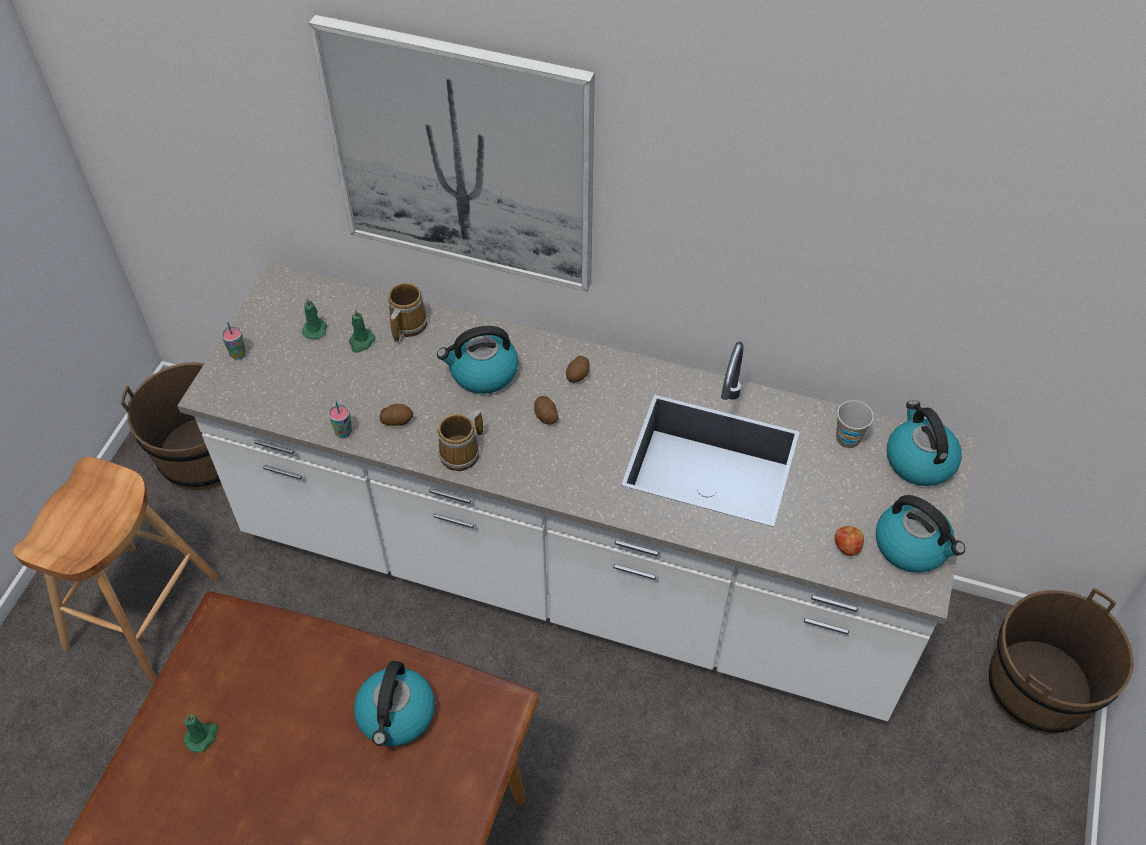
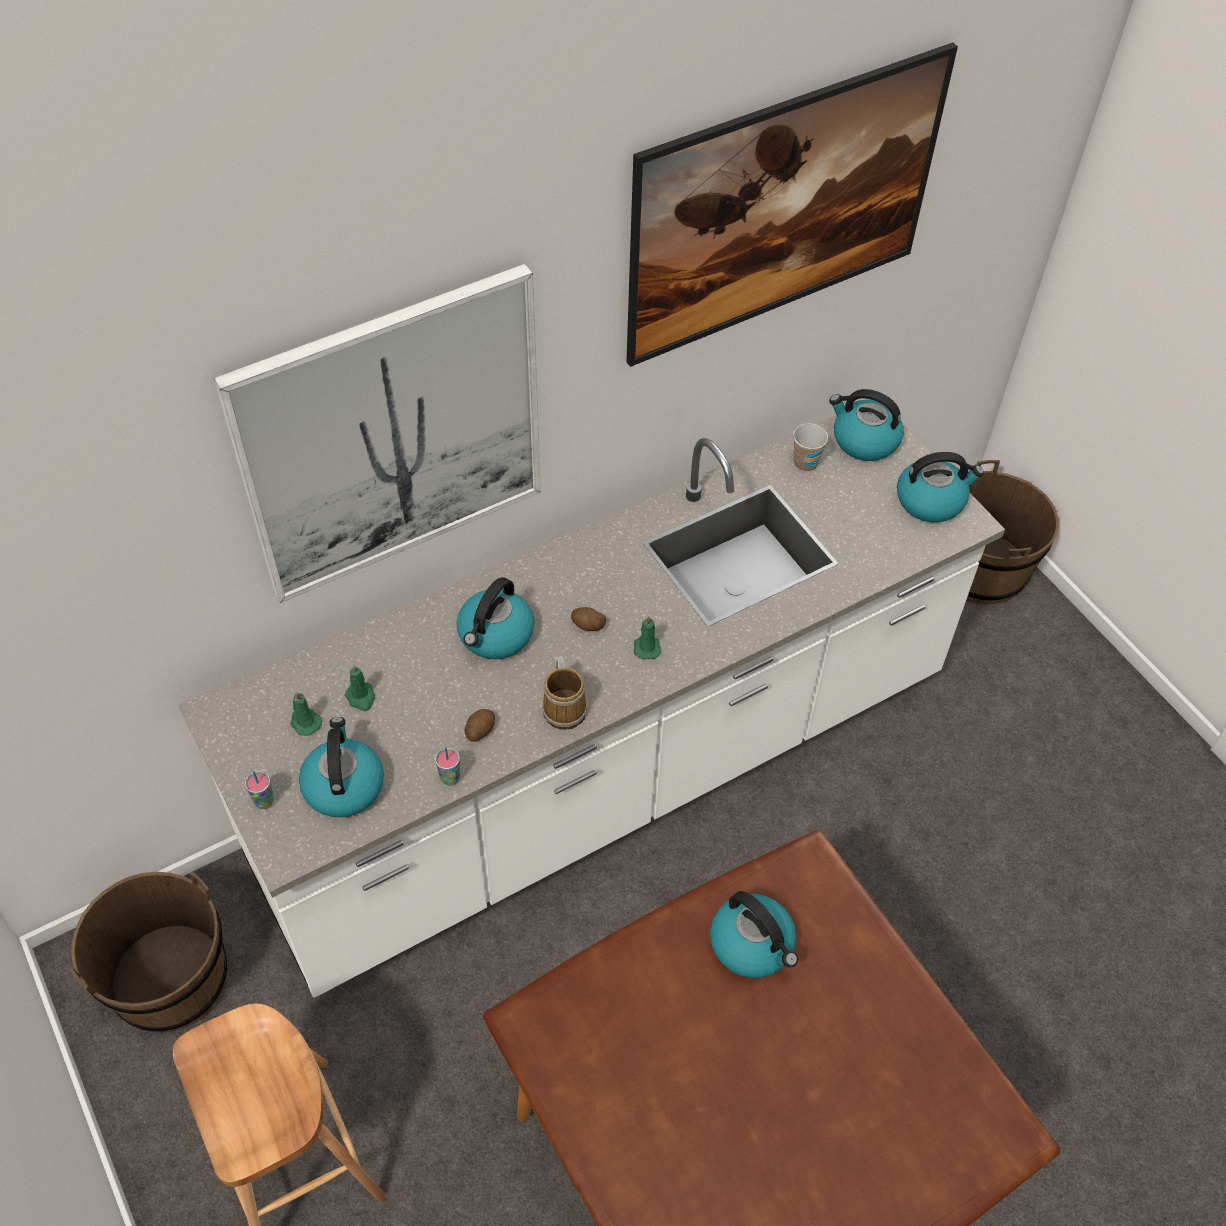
camera: 50 degrees left, 0 degrees up
green candle [184,714,218,753] -> green candle moved to [634,616,662,660]
mug [388,283,428,342] -> none
potato [566,356,590,383] -> none
apple [834,526,864,556] -> none
none -> kettle [299,717,384,817]
none -> picture [626,42,958,367]

